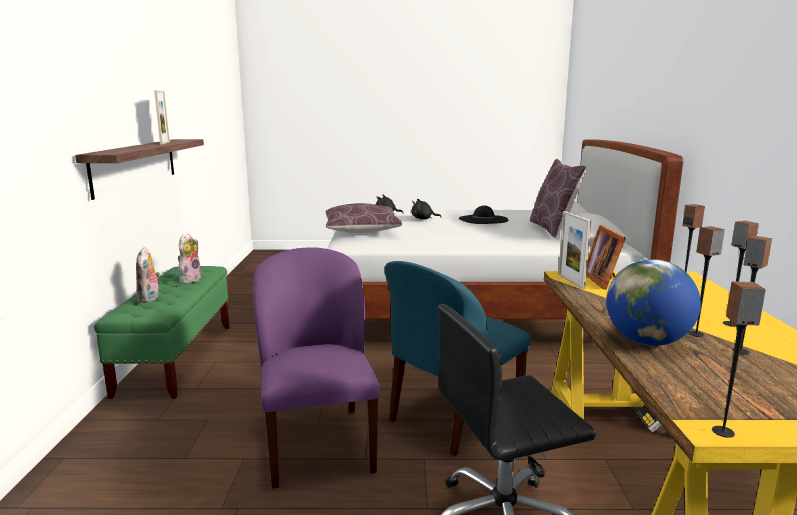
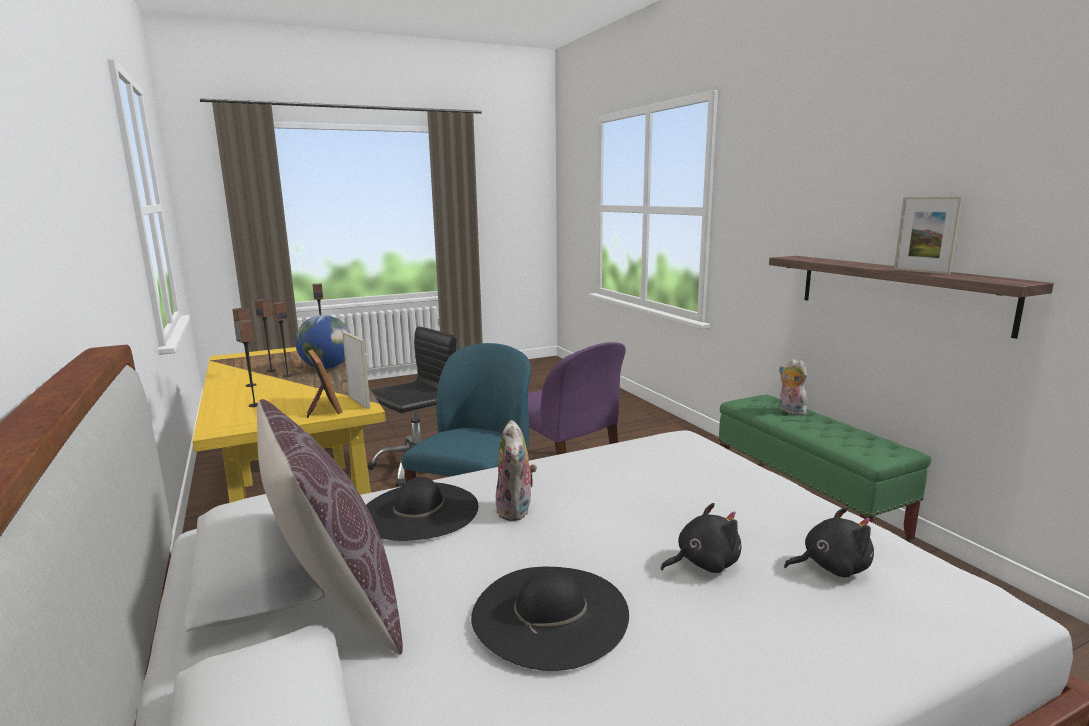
camera: 155 degrees right, 0 degrees up
plush toy [178,234,202,283] -> plush toy moved to [495,420,537,521]
brown pillow [325,203,402,233] -> none
none -> black hat [366,477,478,541]

